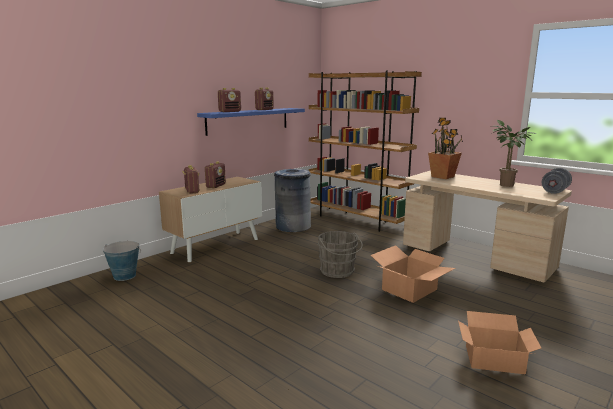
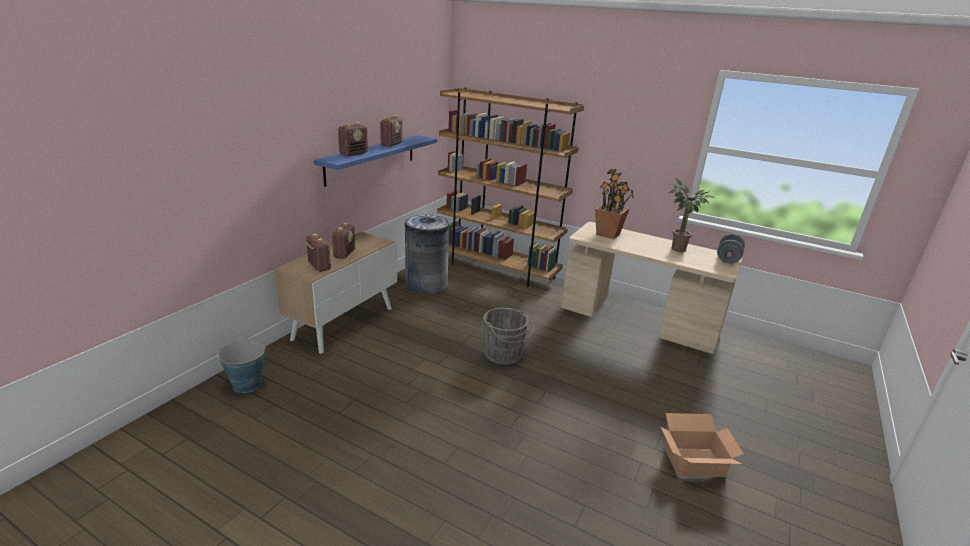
camera: 15 degrees left, 10 degrees up
cardboard box [371,245,455,303] -> none

